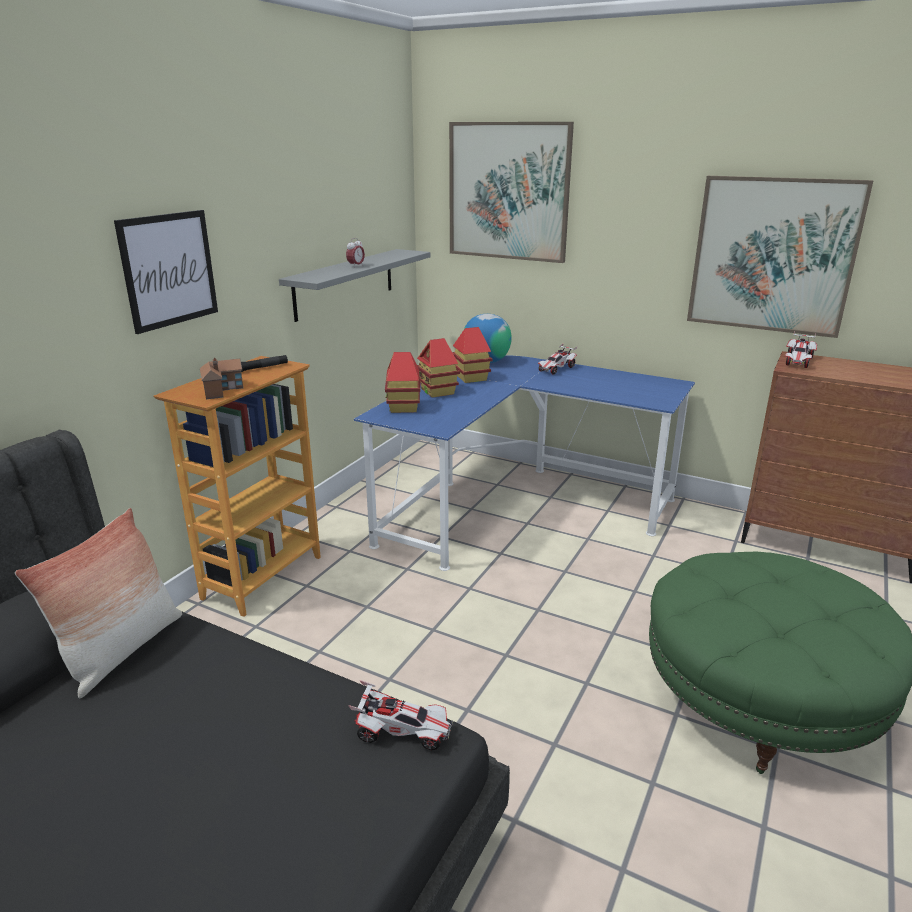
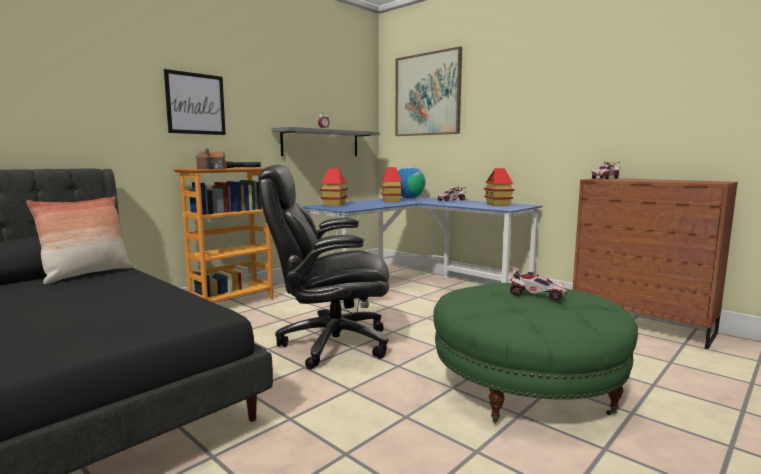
camera: 15 degrees right, 15 degrees down
toy car [348,680,453,750] -> toy car moved to [507,266,568,300]
toy house [417,338,460,398] -> toy house moved to [484,168,514,206]
picture [687,176,874,338] -> none
none -> black office chair [258,165,389,370]

